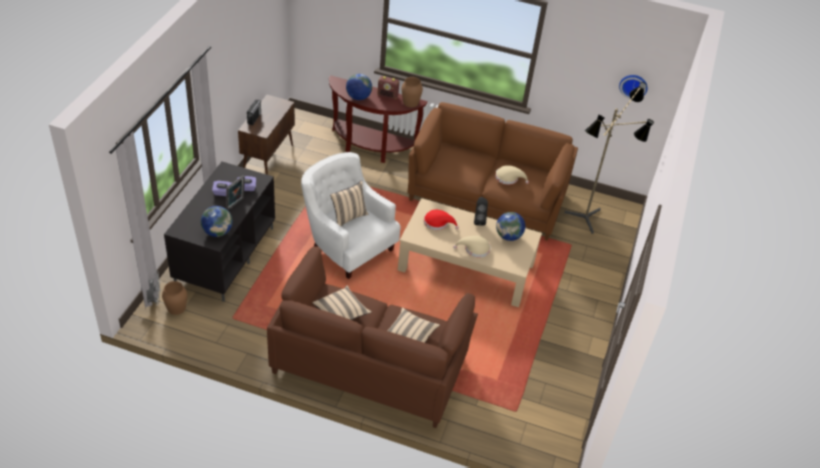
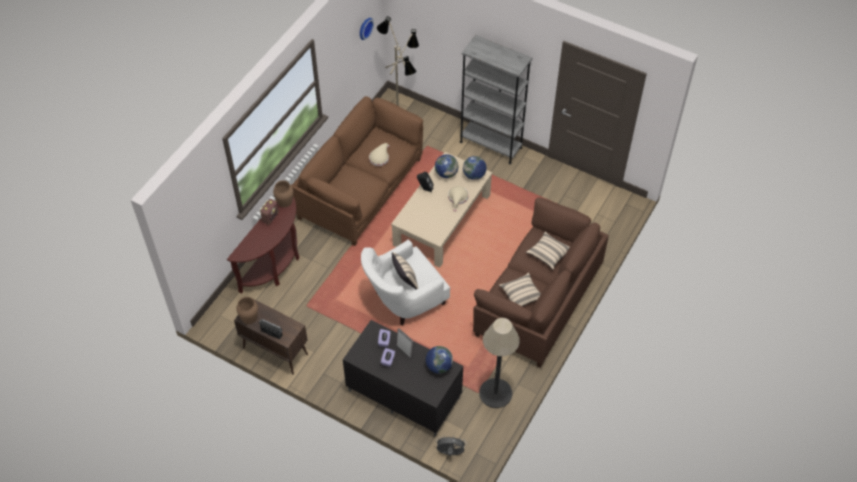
camera: 75 degrees left, 10 degrees up
brown vase [162,281,187,315] -> brown vase moved to [236,297,258,324]
globe [346,74,372,100] -> globe moved to [463,156,486,180]
red hat [424,210,459,230] -> none
none -> grey bookcase [460,35,532,164]
none -> floor lamp [479,318,520,408]

